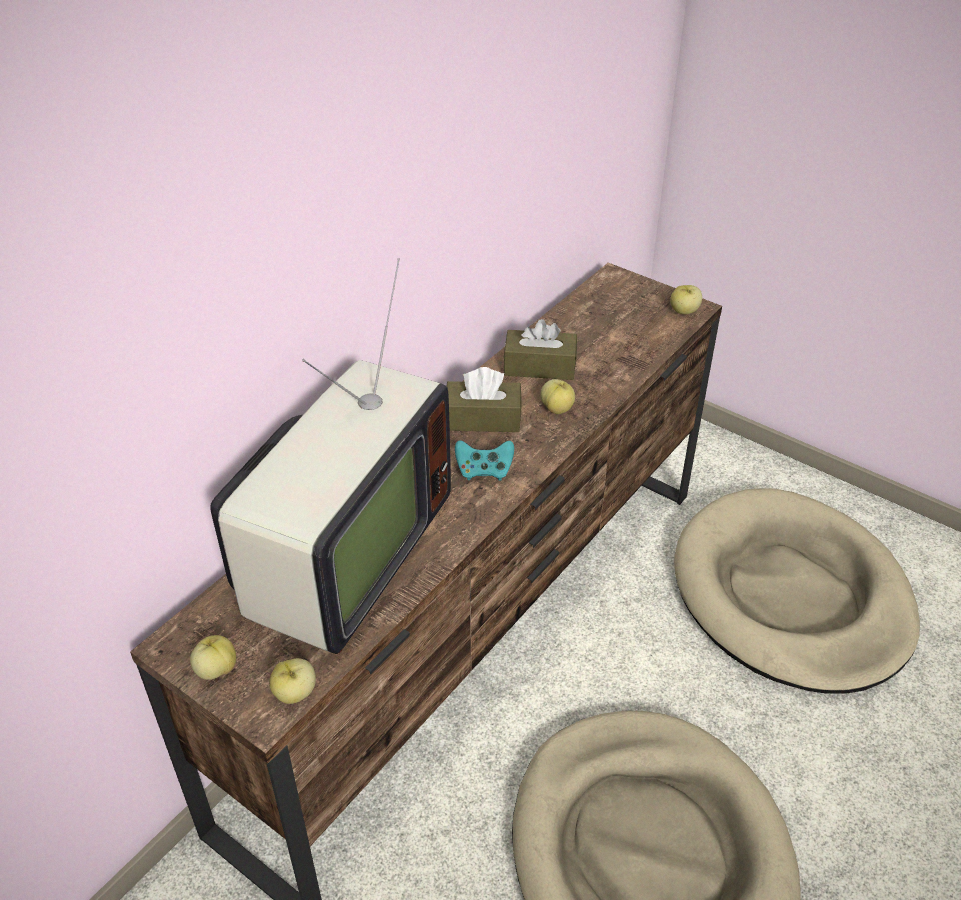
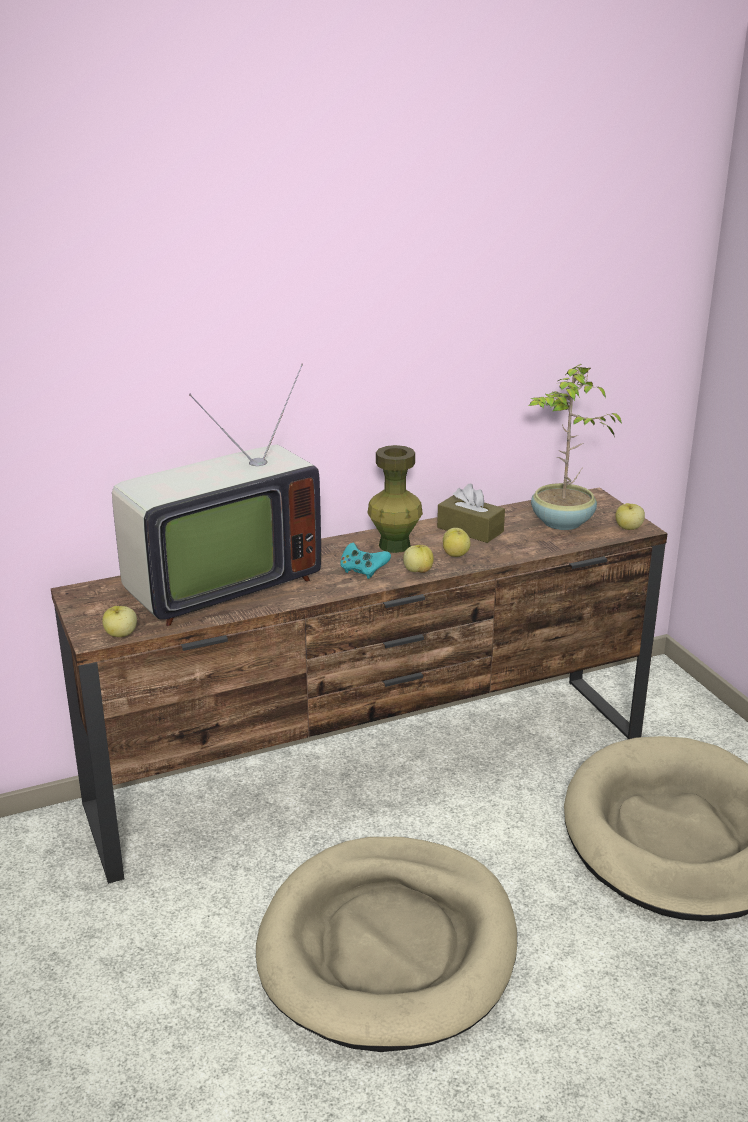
camera: 30 degrees right, 15 degrees down
apple [190,635,236,680] -> apple moved to [403,545,434,573]
brown tissue box [447,367,521,432] -> green vase [367,445,423,553]
none -> potted plant [529,364,623,530]

